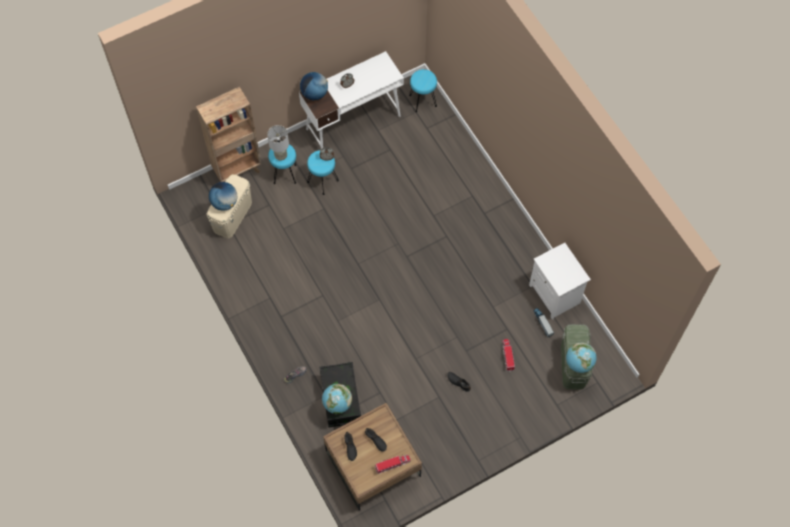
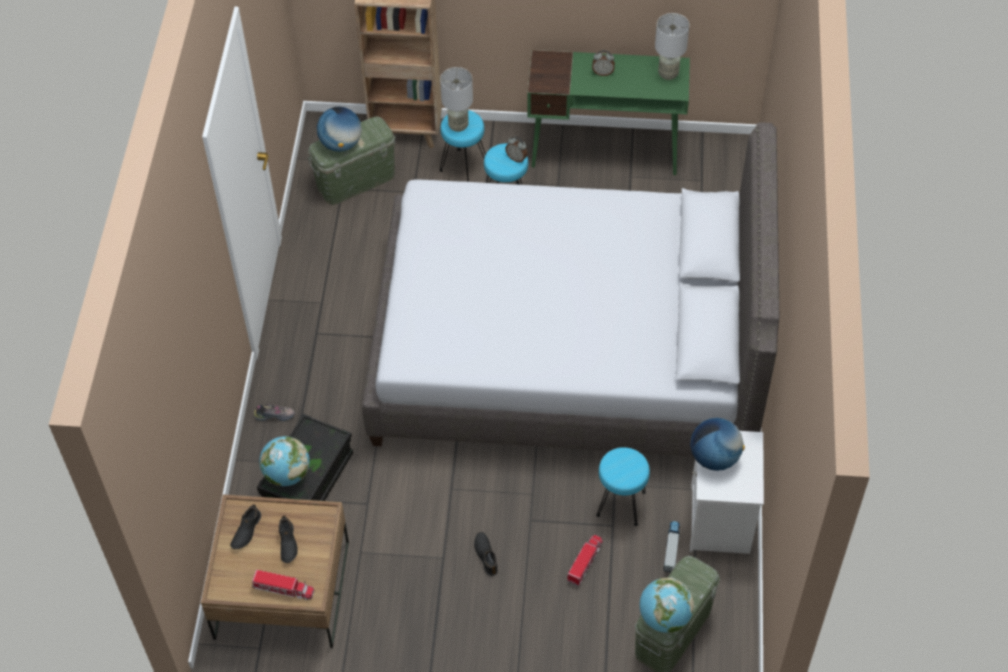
camera: 35 degrees right, 10 degrees down
beige storage box [207,174,252,238] -> green storage box [307,116,396,205]
white desk [299,51,404,149] -> green desk [527,50,690,175]
globe [300,72,328,100] -> globe moved to [690,418,745,471]
turquoise stool [409,69,437,113] -> turquoise stool moved to [596,447,650,526]
none -> grey bed [362,122,779,456]
none -> grey table lamp [655,13,689,80]

